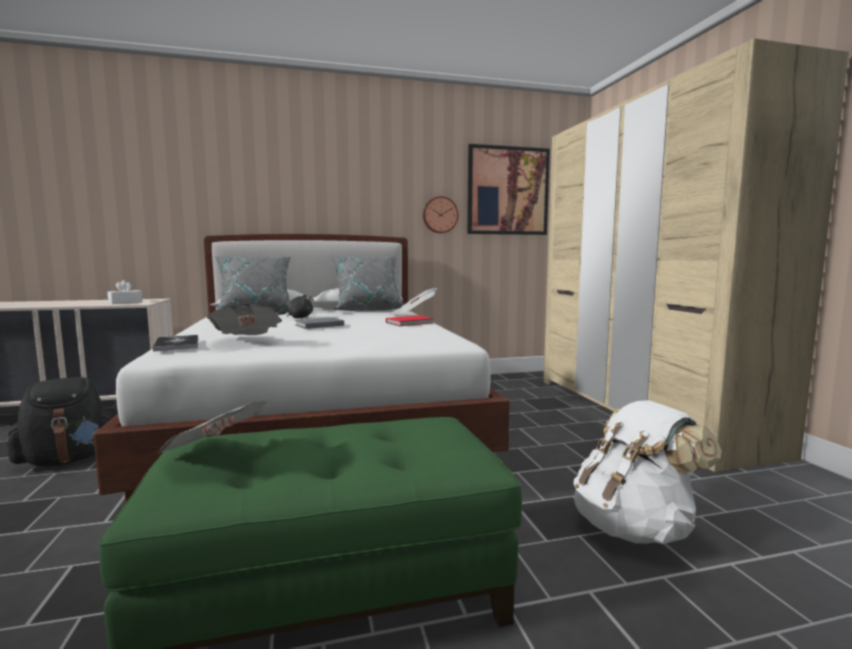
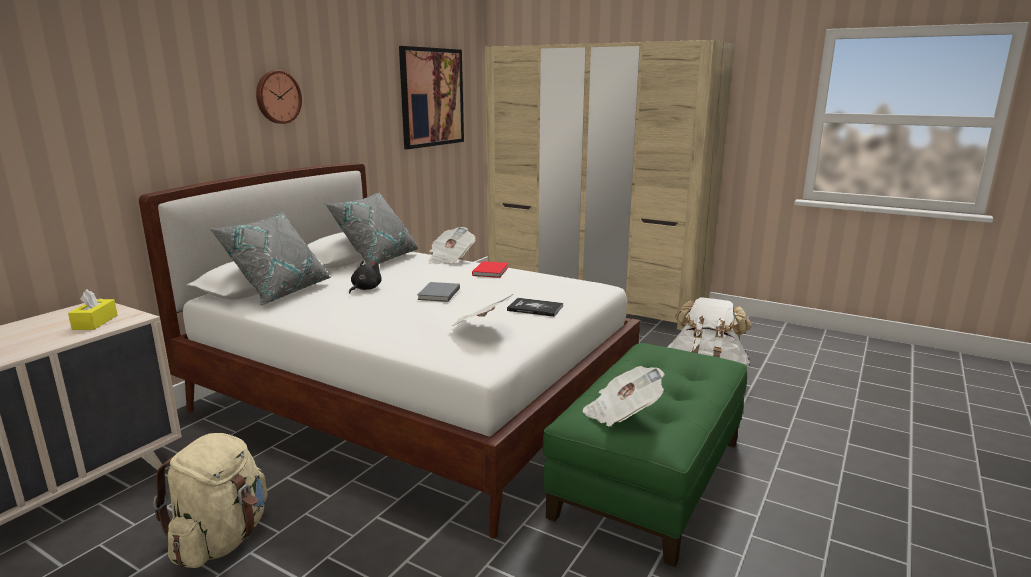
camera: 45 degrees left, 10 degrees up
black backpack [7,377,113,467] -> beige backpack [153,433,268,568]
white tissue box [107,280,143,304] -> yellow tissue box [68,289,118,330]
book [153,335,198,351] -> book moved to [507,298,563,317]
wall clock [423,196,459,233] -> wall clock moved to [256,71,302,124]

